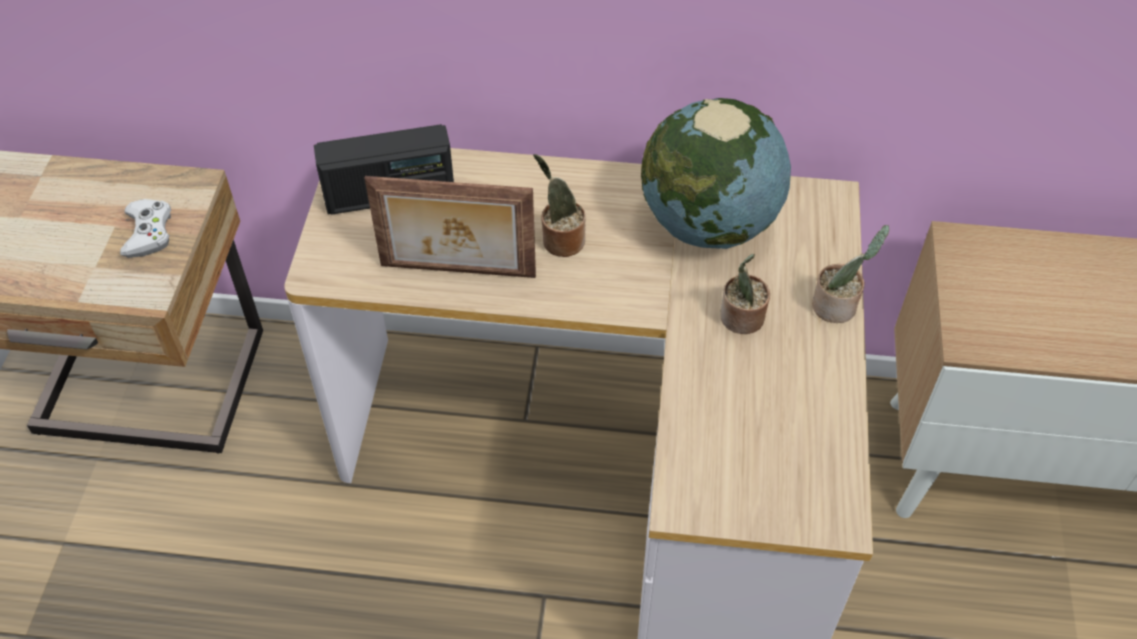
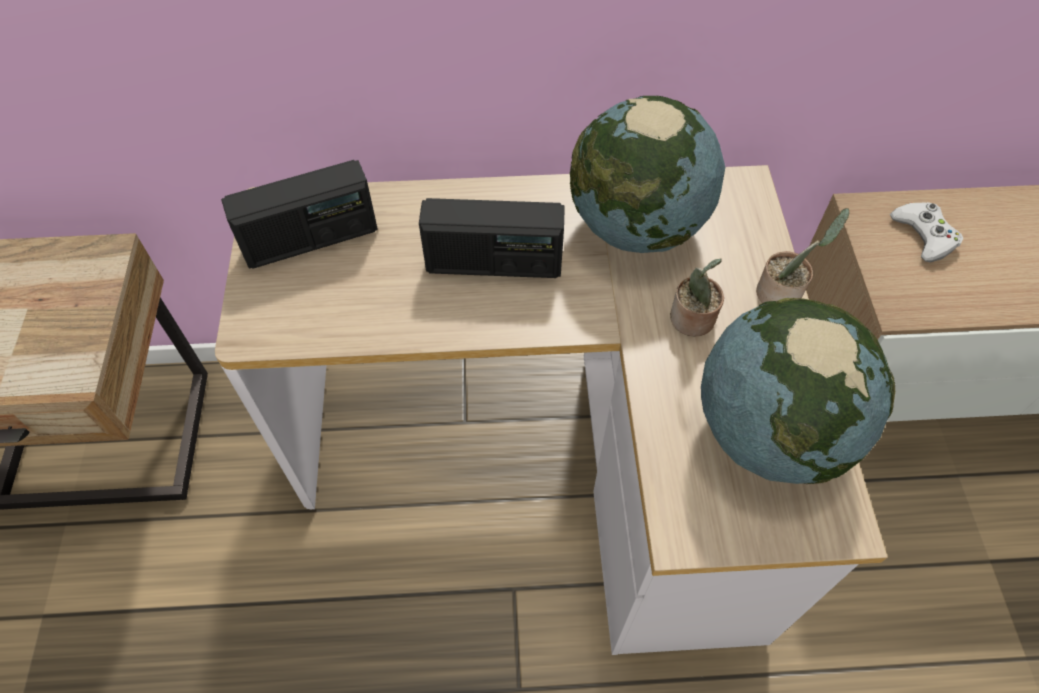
camera: 10 degrees left, 5 degrees up
white game controller [120,199,171,258] -> white game controller moved to [890,202,964,263]
picture frame [364,176,536,278] -> none
potted plant [533,154,586,257] -> radio [419,198,565,278]
none -> globe [701,298,895,484]

